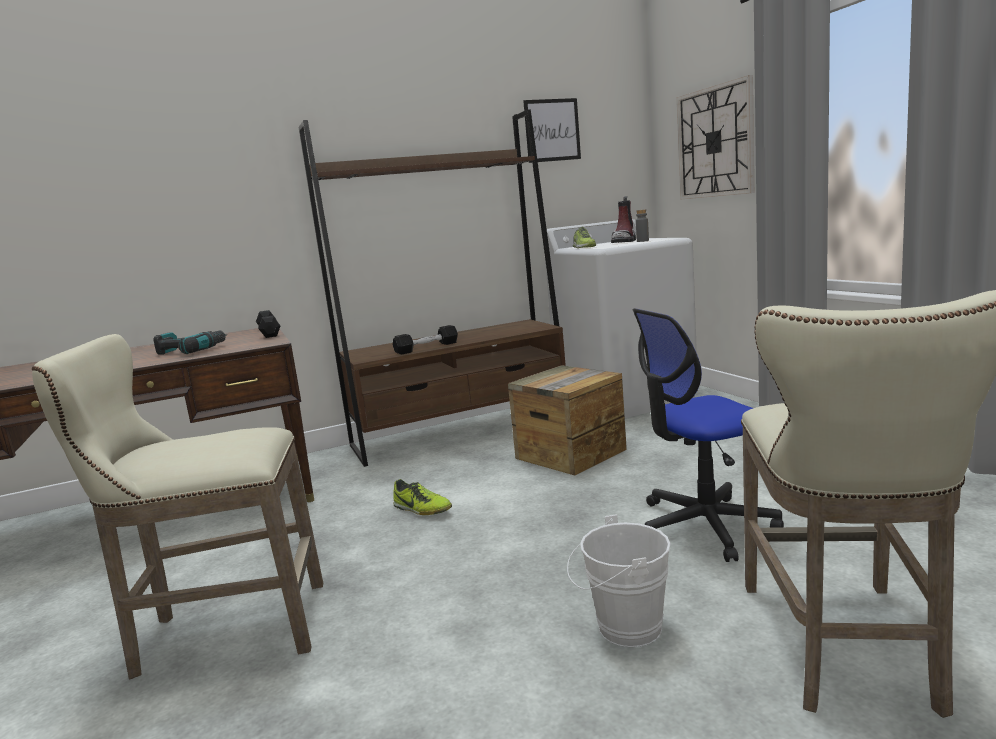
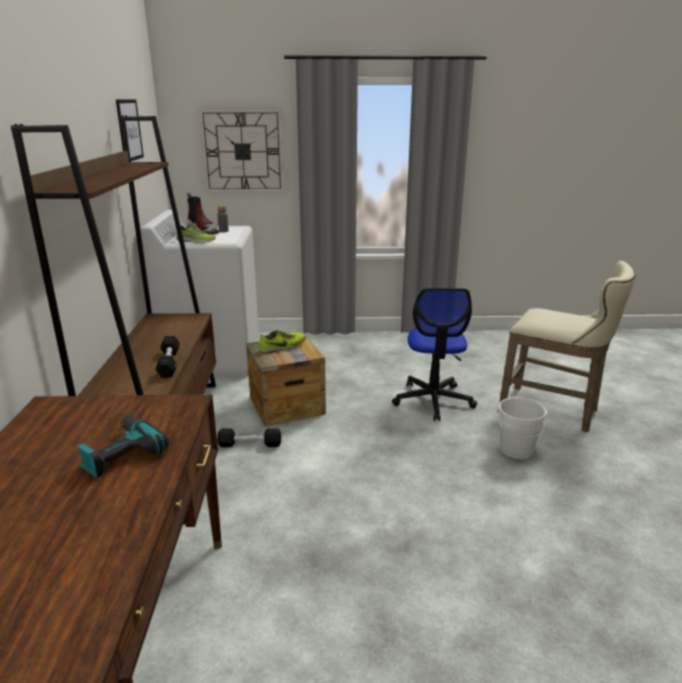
camera: 70 degrees left, 10 degrees up
beige stool [32,334,323,679] -> none
black dumbbell [256,310,280,338] -> black dumbbell moved to [217,428,281,447]
shoe [393,479,452,515] -> shoe moved to [259,330,306,353]

